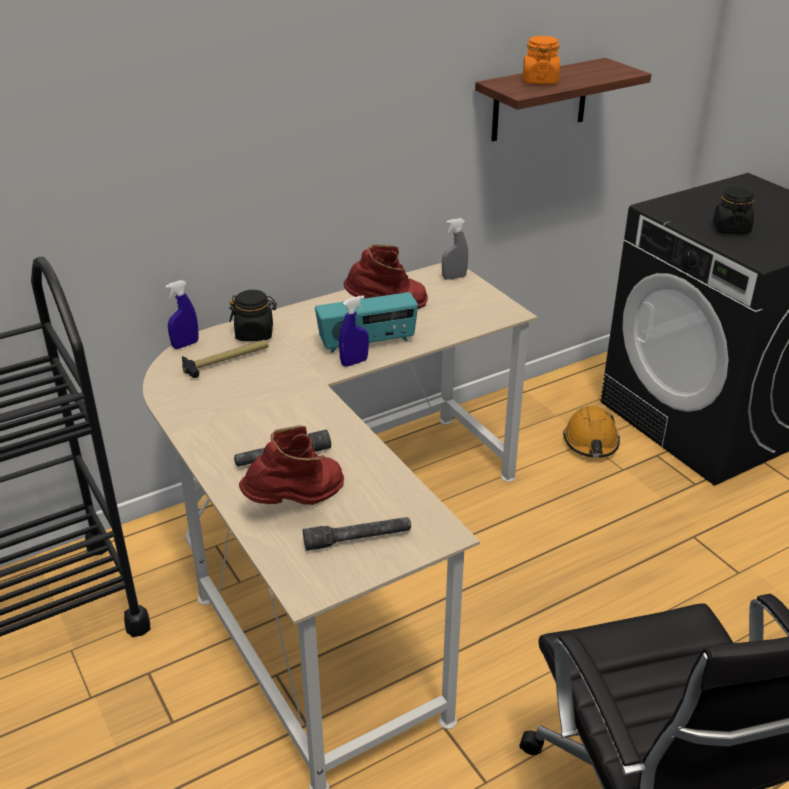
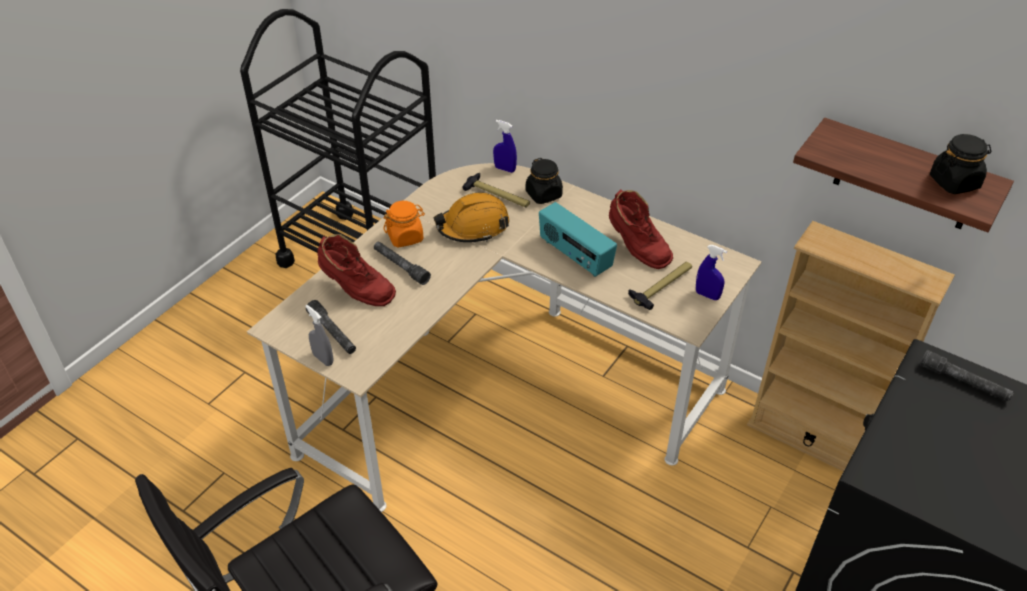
camera: 65 degrees right, 10 degrees up
blue spray bottle [339,295,369,367] -> blue spray bottle moved to [696,245,727,300]
grey spray bottle [442,218,468,280] -> grey spray bottle moved to [305,305,333,366]
orange jar [523,36,560,85] -> orange jar moved to [384,201,425,248]
orange hard hat [563,406,620,458] -> orange hard hat moved to [434,193,509,242]
black jar [713,187,754,234] -> black jar moved to [930,134,991,194]
none -> hammer [628,262,692,310]
none -> beige bookcase [747,221,955,472]
none -> grey flashlight [920,350,1013,401]

